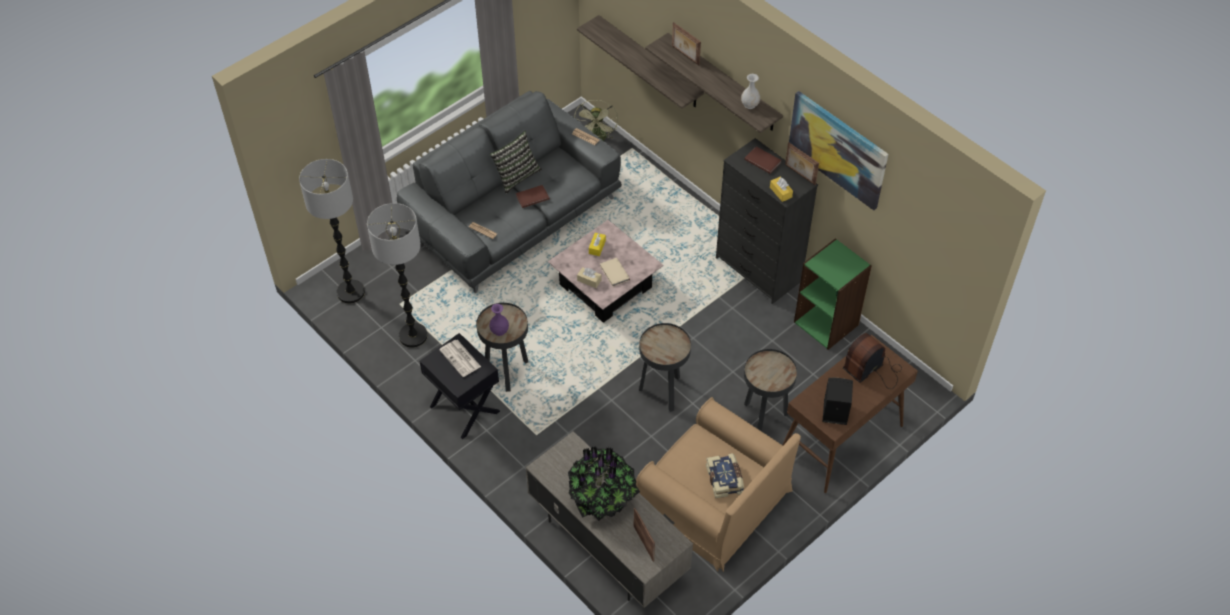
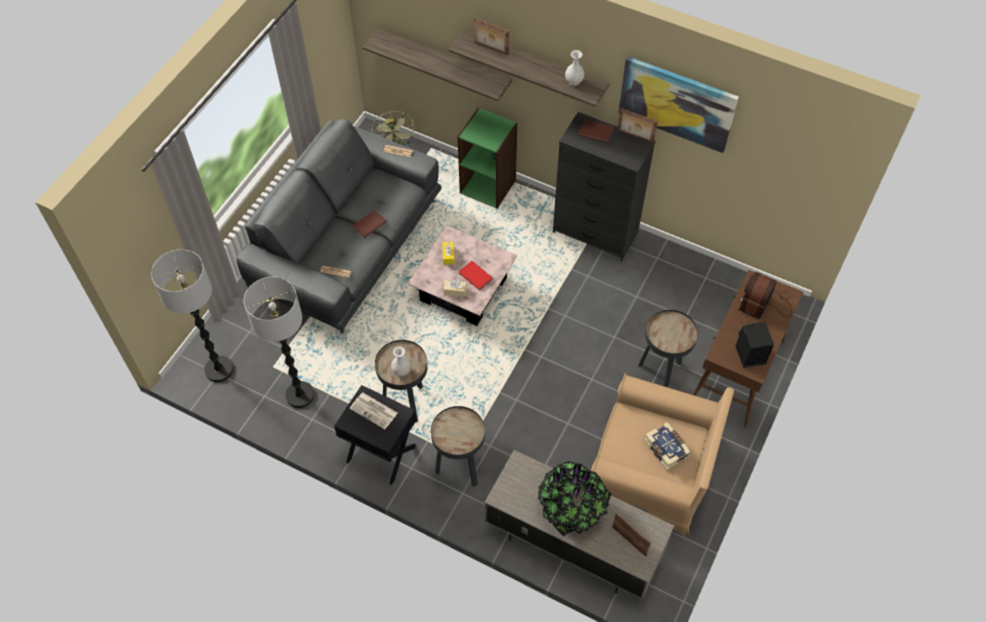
camera: 20 degrees left, 5 degrees up
purple vase [489,304,509,336] -> white vase [391,347,411,377]
pillow [490,131,542,194] -> none
beige book [600,258,630,287] -> red book [459,261,493,291]
black side table [639,323,691,412] -> black side table moved to [431,406,485,487]
yellow tissue box [770,176,793,202] -> none
green bookcase [794,238,872,350] -> green bookcase moved to [458,108,518,208]

